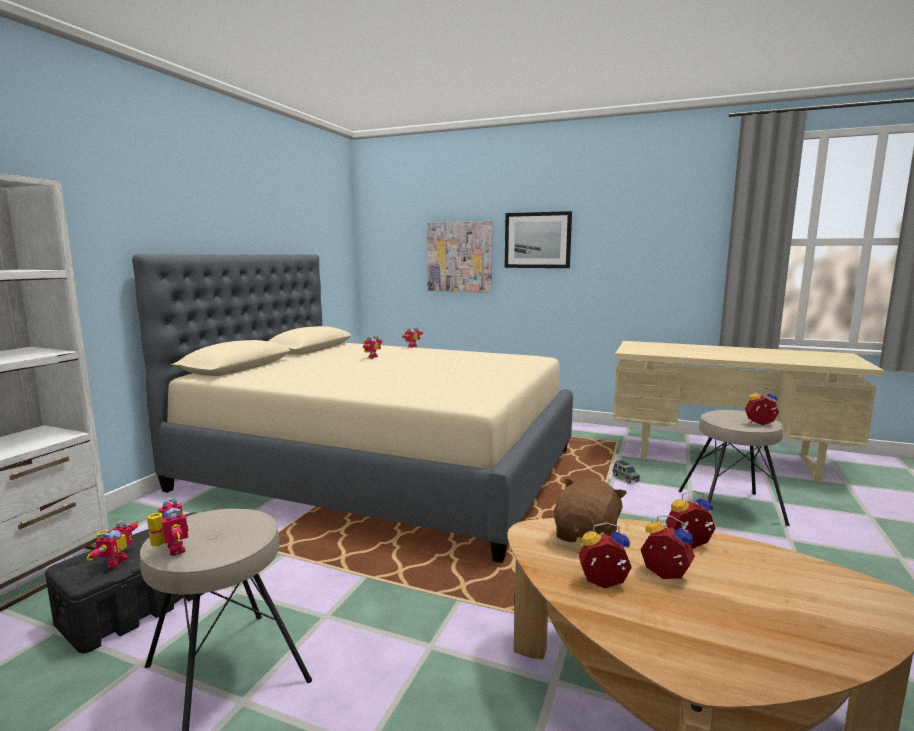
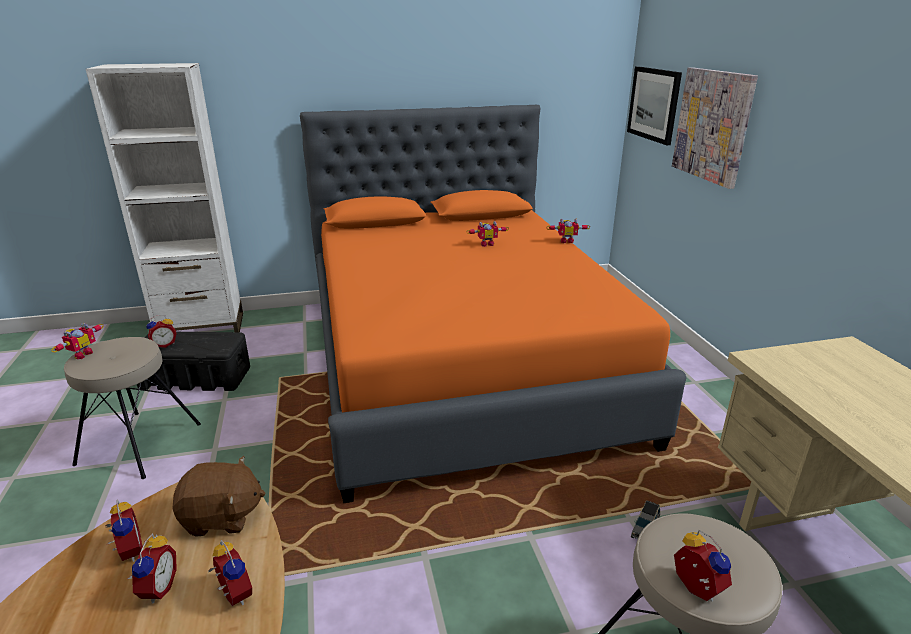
camera: 55 degrees right, 15 degrees up
toy robot [87,521,139,568] -> alarm clock [146,315,177,348]
beige bed [132,254,573,563] -> orange bed [300,105,686,503]
picture [505,211,572,268] -> picture moved to [627,66,682,145]

